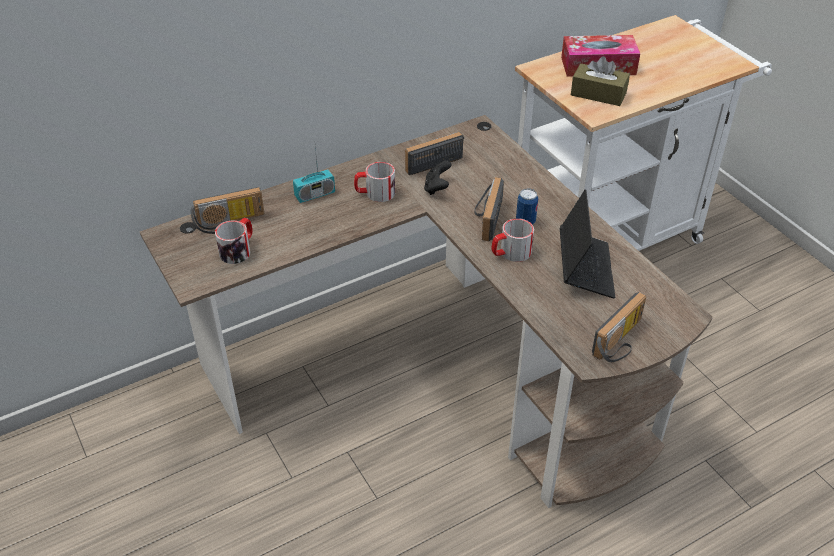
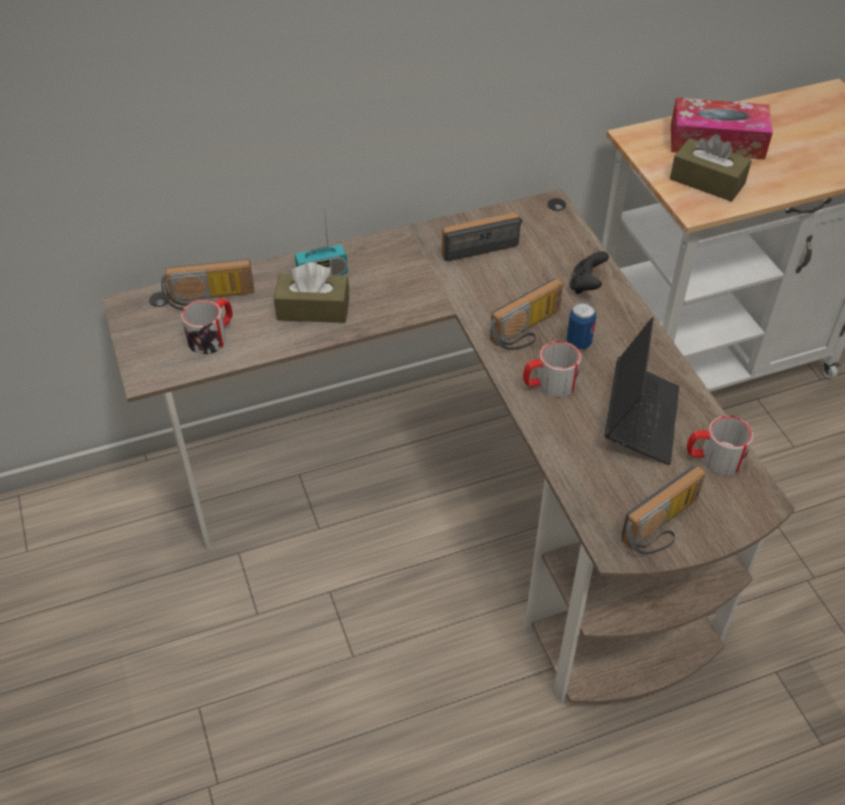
camera: 10 degrees right, 5 degrees up
mug [354,162,395,202] -> mug moved to [687,416,753,475]
black game controller [424,160,452,195] -> black game controller moved to [570,251,609,294]
radio [474,177,504,242] -> radio turned 150 degrees counterclockwise [490,278,563,350]
none -> brown tissue box [274,262,349,323]

